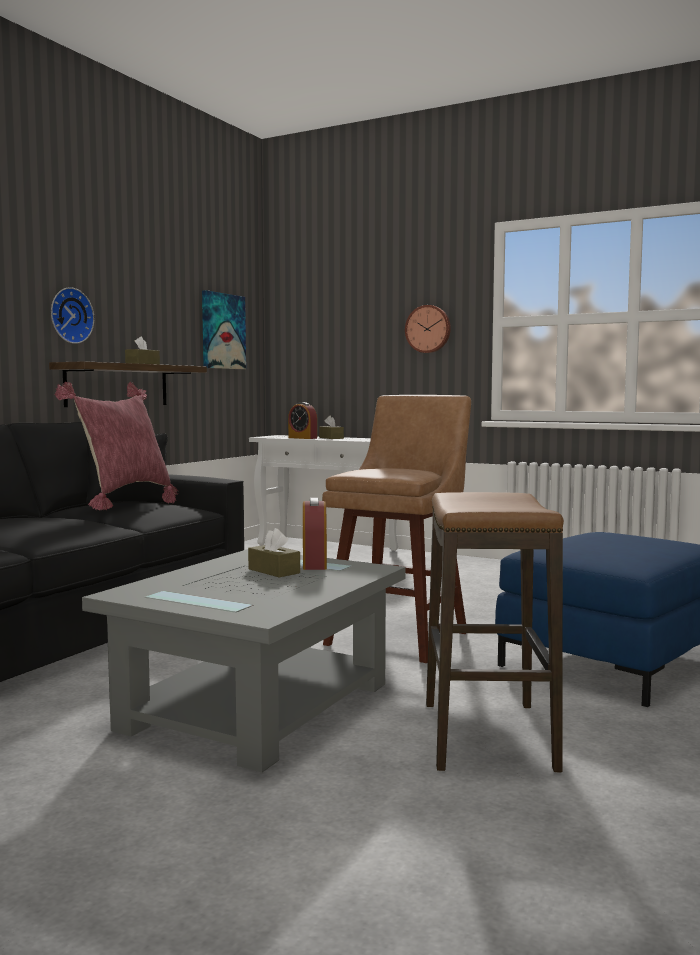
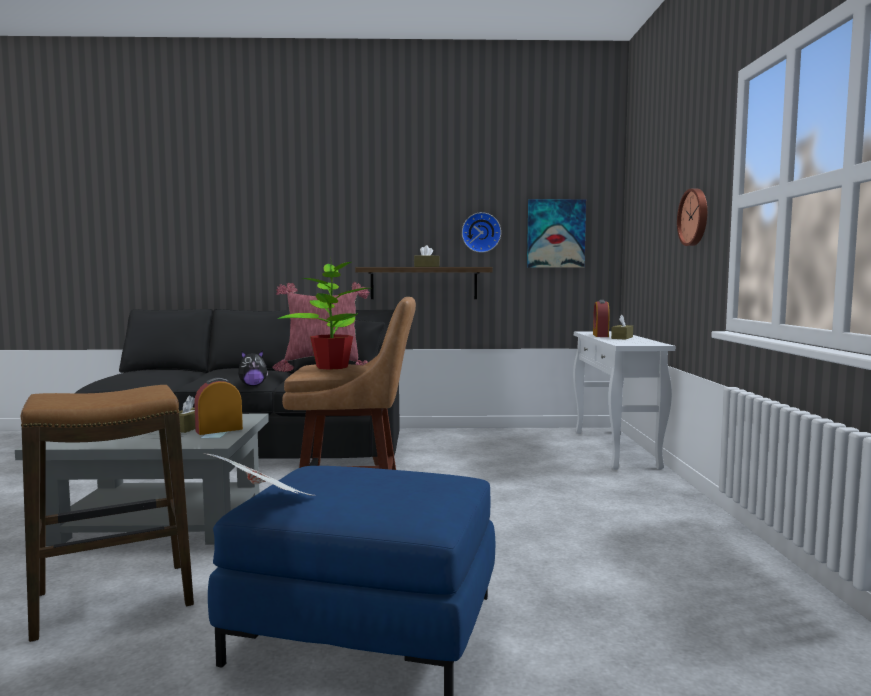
camera: 60 degrees right, 0 degrees up
wall clock [51,287,94,344] -> wall clock moved to [462,212,501,253]
none -> newspaper [207,454,311,495]
none -> plush toy [238,351,268,386]
none -> potted plant [278,257,369,370]

